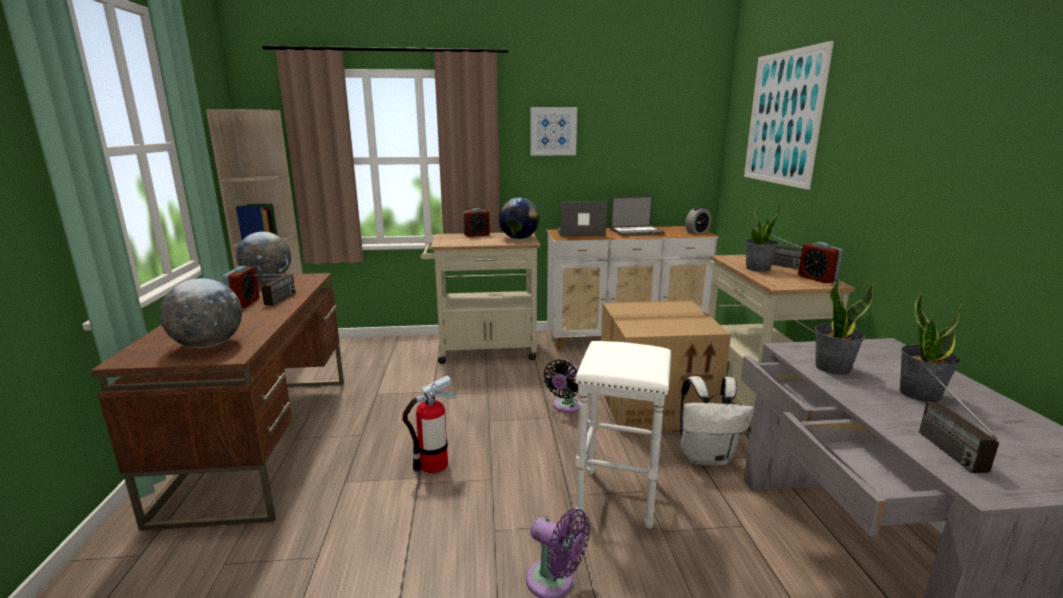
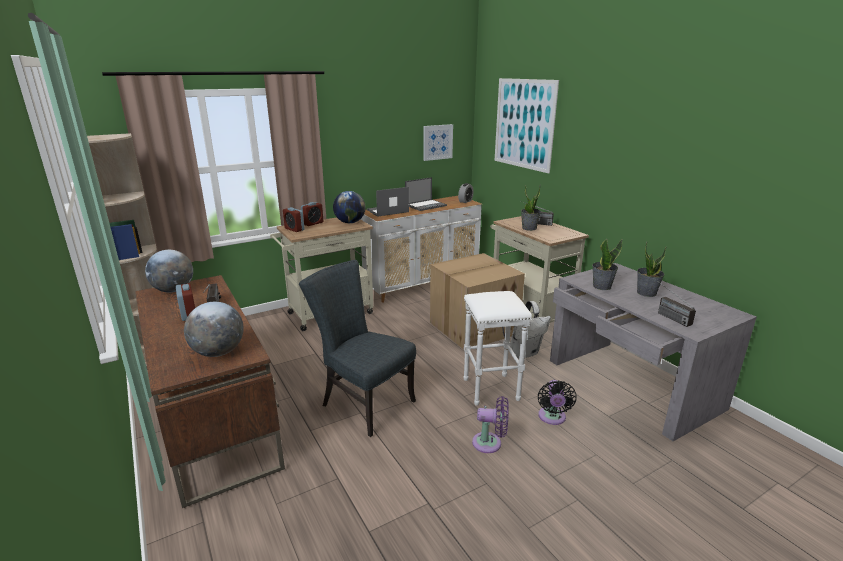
camera: 25 degrees left, 5 degrees up
fire extinguisher [402,375,456,473] -> grey chair [299,260,416,437]
picture [531,107,577,156] -> picture moved to [424,124,453,161]
black fan [544,359,580,413] -> black fan moved to [538,380,577,425]
alarm clock [798,242,843,283] -> alarm clock moved to [283,207,305,232]

